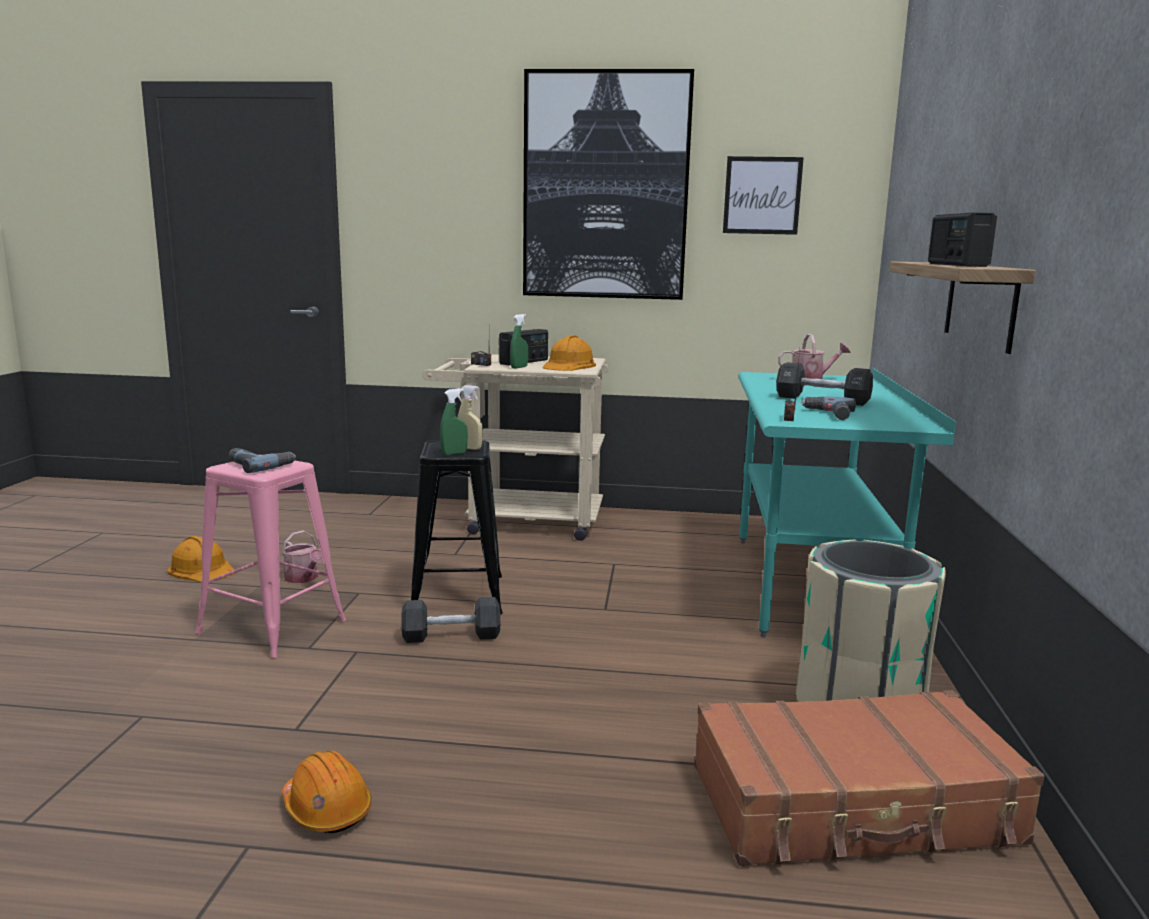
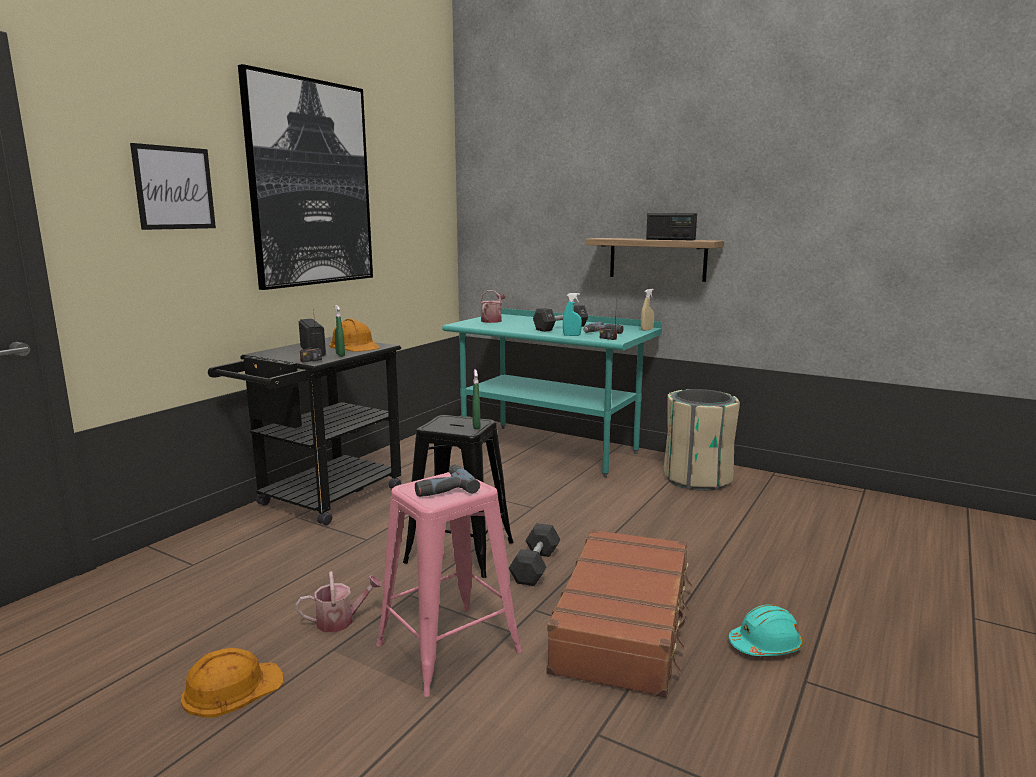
camera: 65 degrees left, 0 degrees up
orange hard hat [282,750,372,833] -> turquoise hard hat [729,604,804,656]
beige cart [422,354,608,541] -> black cart [208,337,402,525]
beige spray bottle [458,385,483,450] -> beige spray bottle moved to [641,289,654,331]
brown suitcase [694,690,1045,866] -> brown suitcase moved to [546,529,692,697]
picture [723,156,804,235] -> picture moved to [130,143,216,230]
none -> turquoise spray bottle [563,293,582,336]

